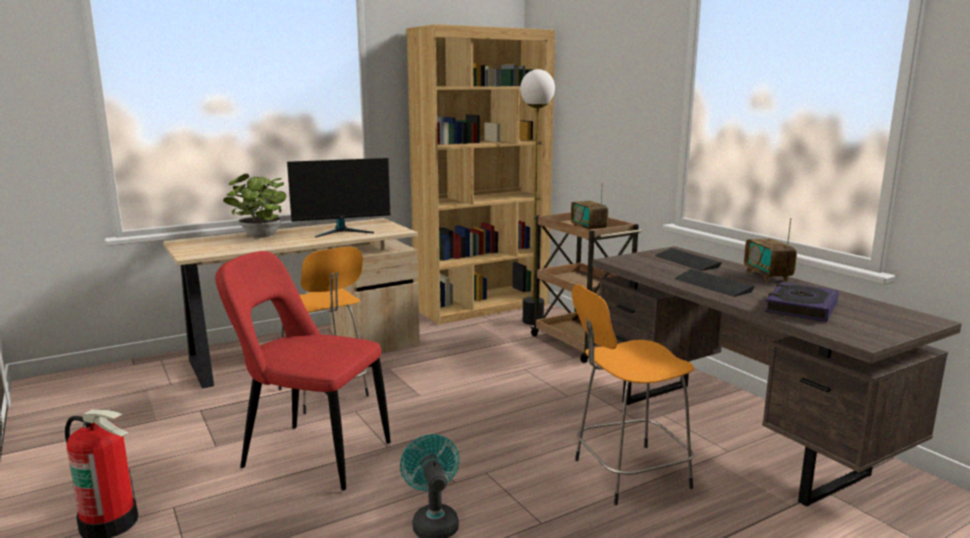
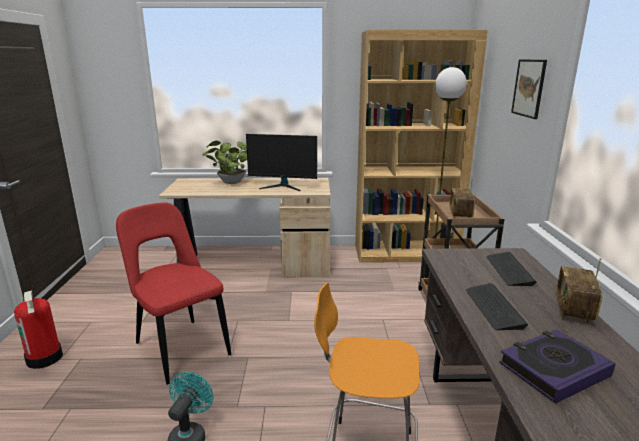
camera: 30 degrees right, 5 degrees up
orange stool [279,247,369,414] -> none
none -> picture [511,60,547,119]

